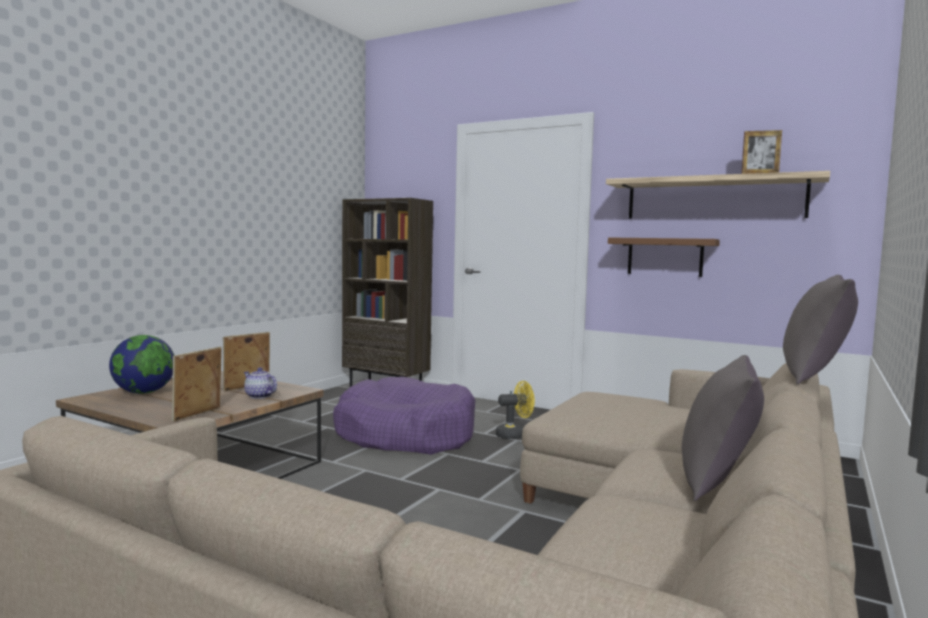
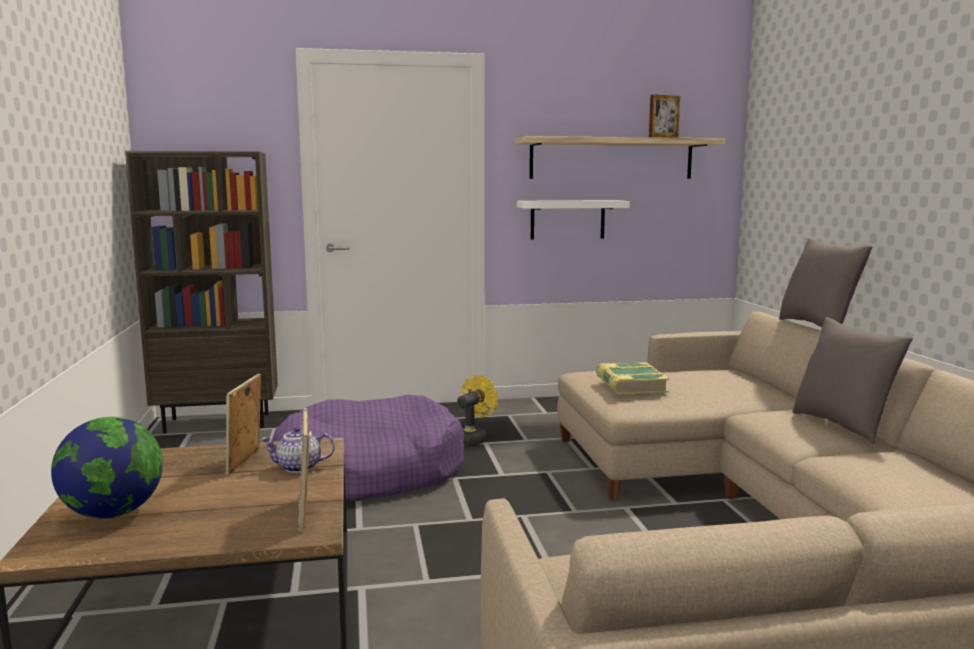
camera: 40 degrees left, 5 degrees up
brown shelf [608,237,720,277] -> white shelf [517,200,630,240]
none -> book [596,362,669,395]

